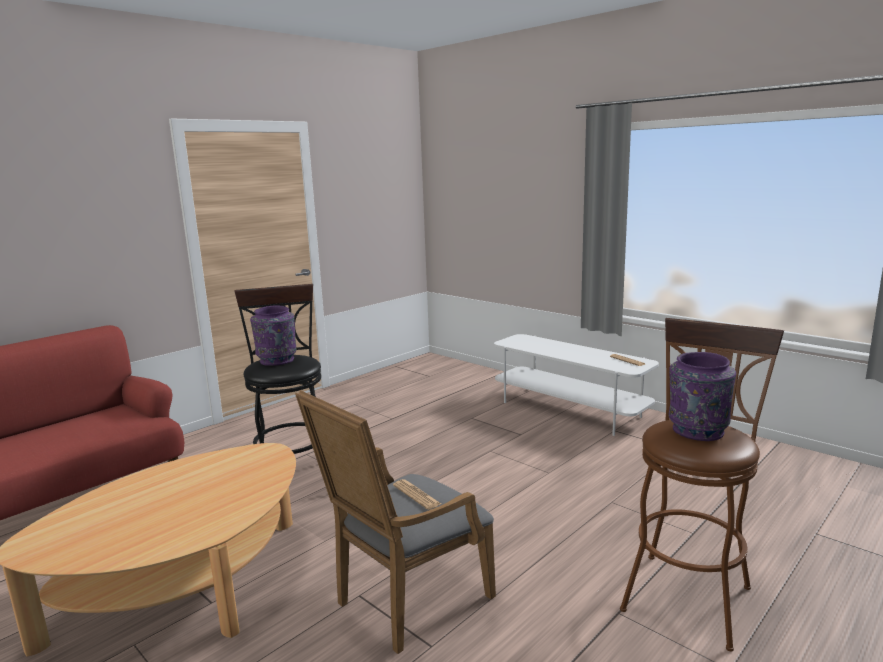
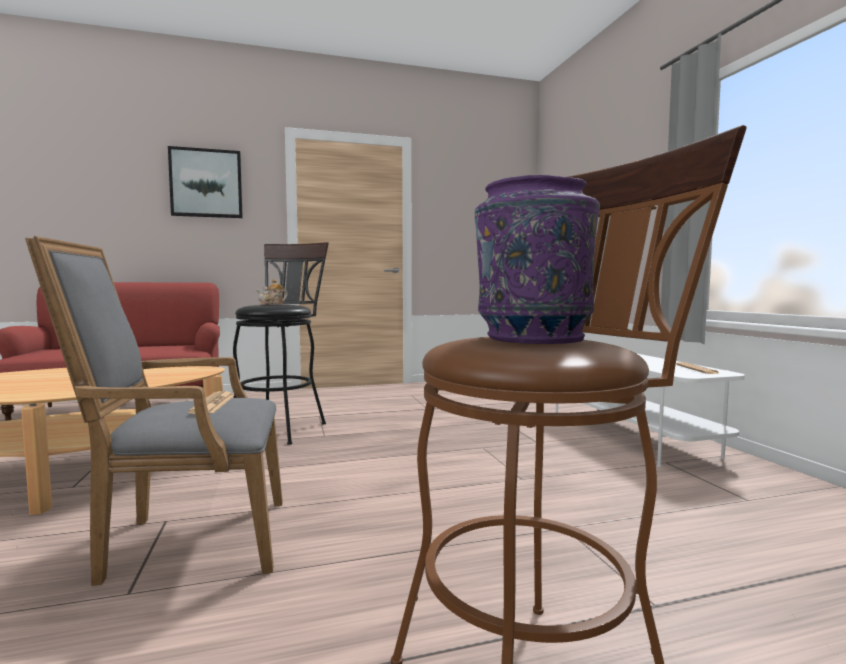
camera: 30 degrees right, 10 degrees down
purple vase [250,306,297,366] -> teapot [256,279,288,305]
none -> picture [168,146,243,218]

